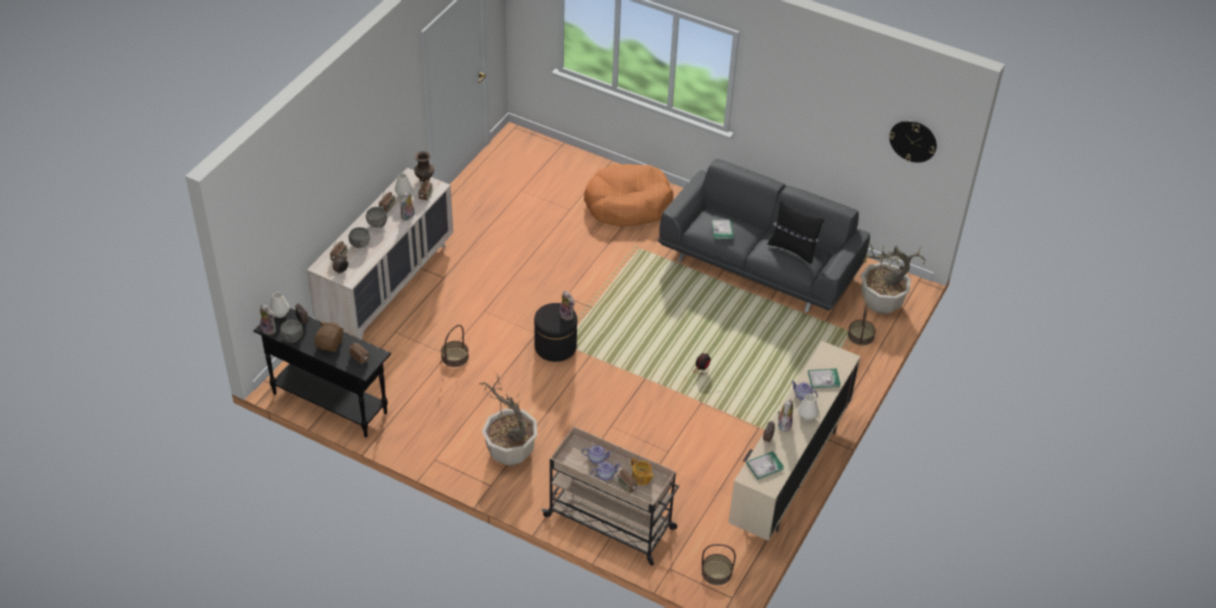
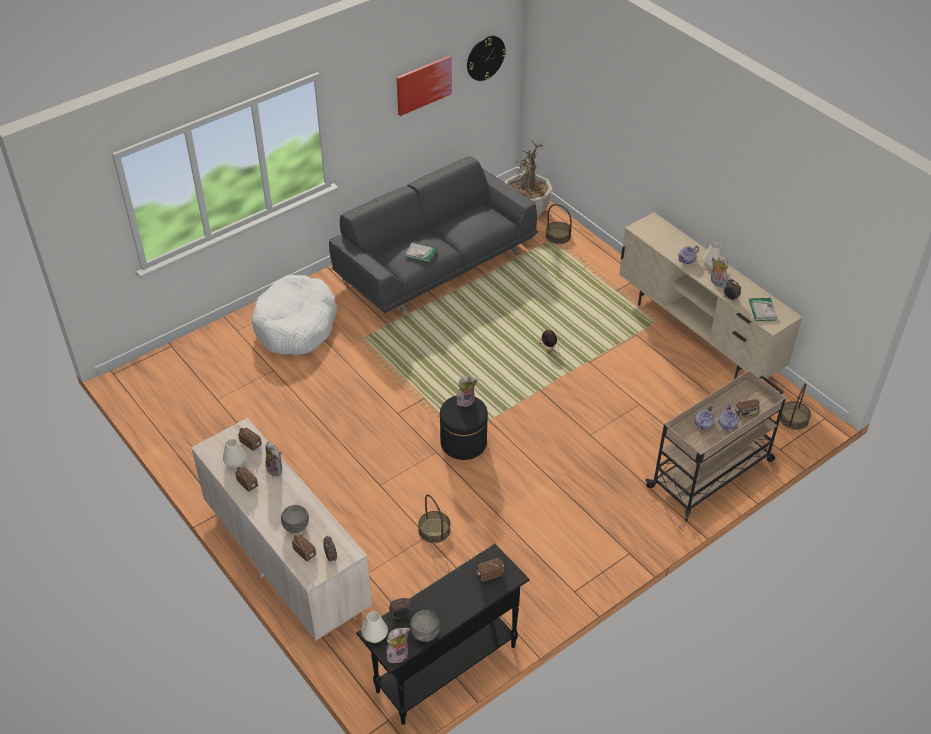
camera: 65 degrees left, 0 degrees up
brown plush toy [314,322,344,352] -> none
grey bowl [366,207,387,228] -> none
brown vase [414,151,434,182] -> none
potted plant [479,374,537,466] -> none
orange dog bed [584,164,674,227] -> white dog bed [252,275,337,355]
teapot [631,457,654,485] -> none
black pillow [767,201,824,264] -> none
book [808,369,841,388] -> none
none -> picture [397,55,452,116]

